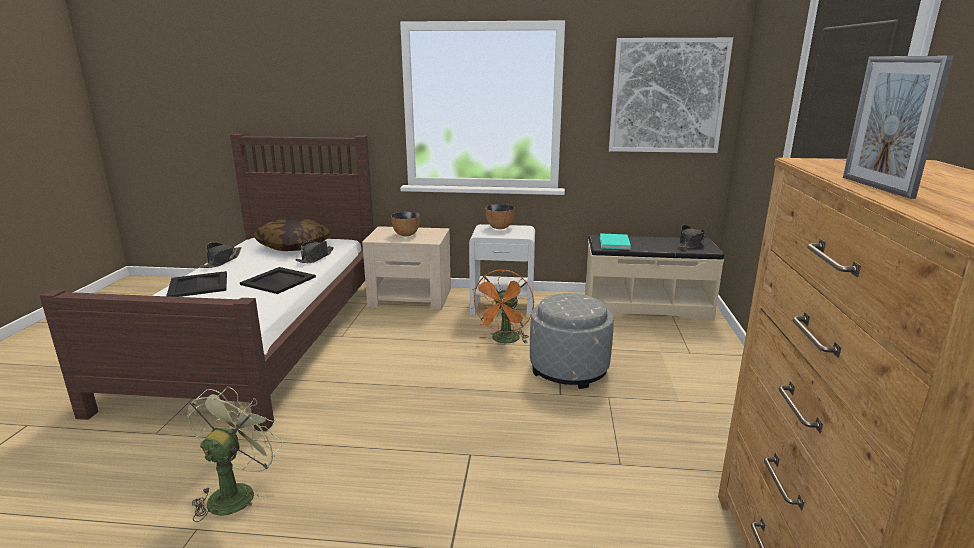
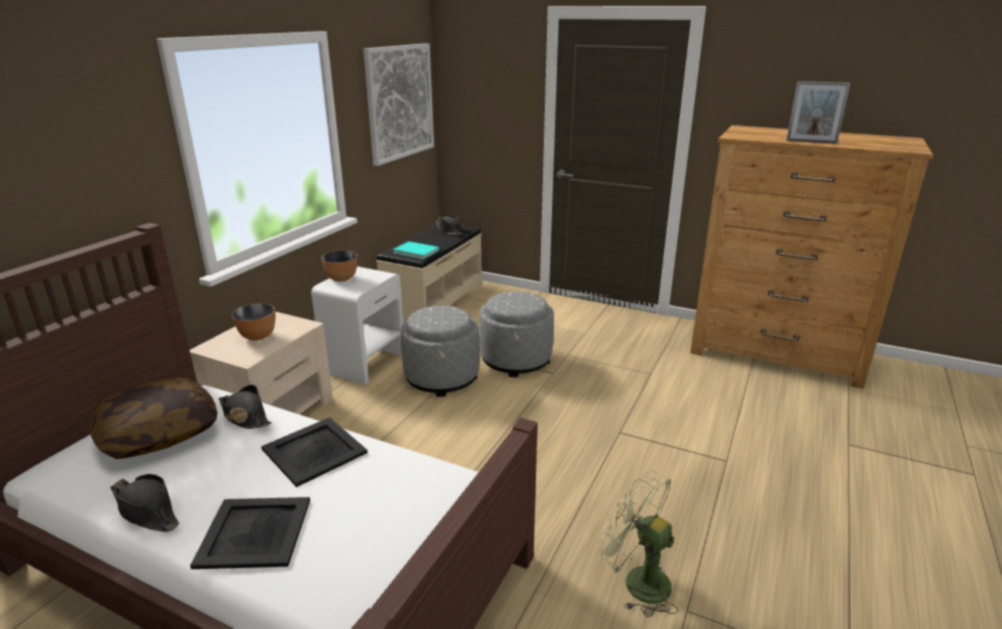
camera: 70 degrees left, 5 degrees up
orange fan [472,270,534,344] -> grey ottoman [401,306,479,397]

